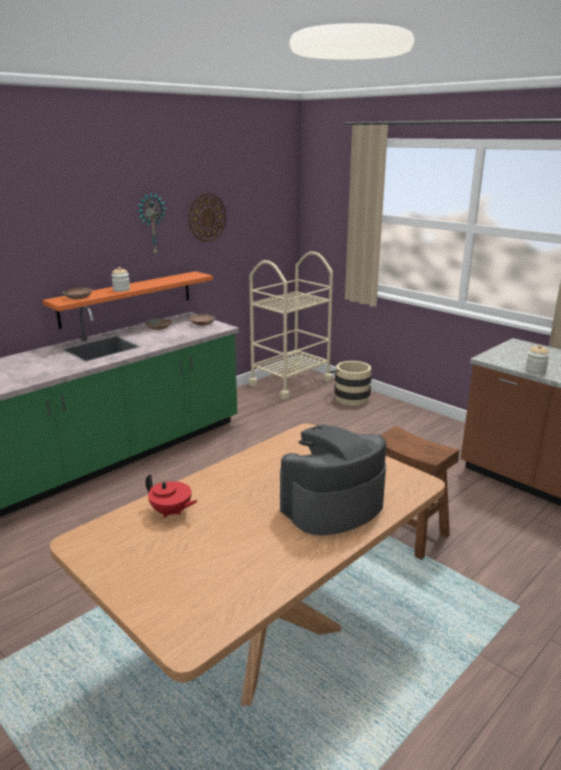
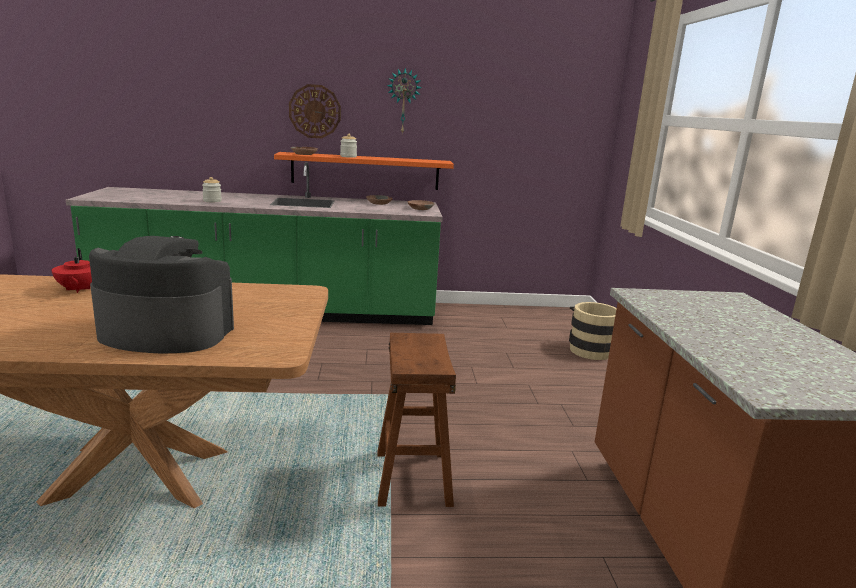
camera: 40 degrees right, 5 degrees down
wall clock [188,193,226,242] -> wall clock moved to [289,84,341,138]
beige cart [249,251,333,400] -> none
jar [525,345,550,374] -> jar moved to [202,177,222,202]

